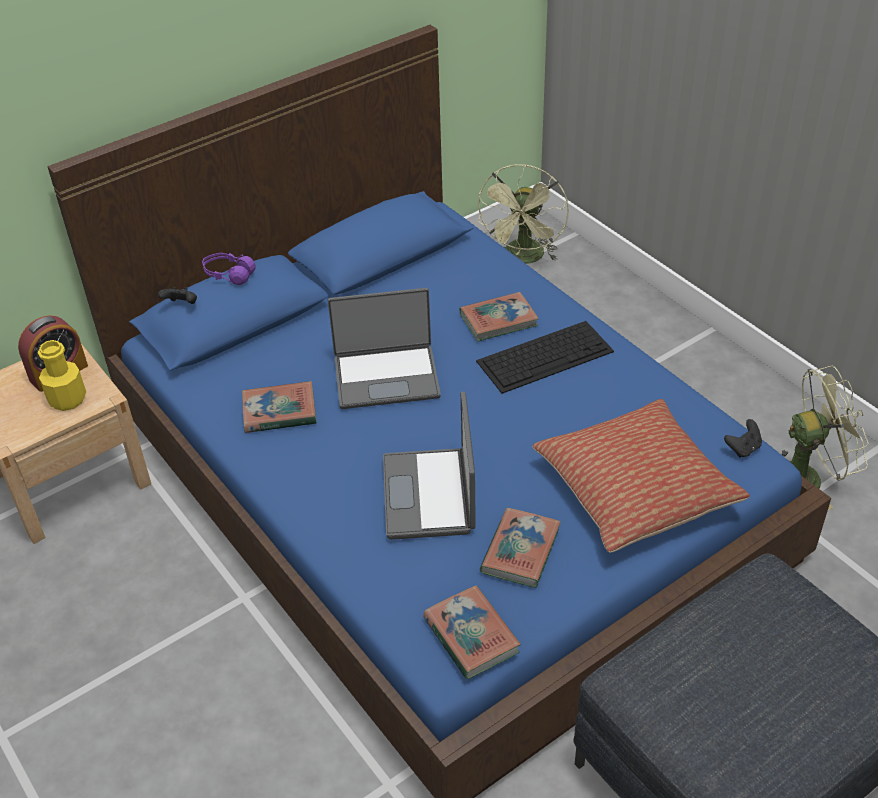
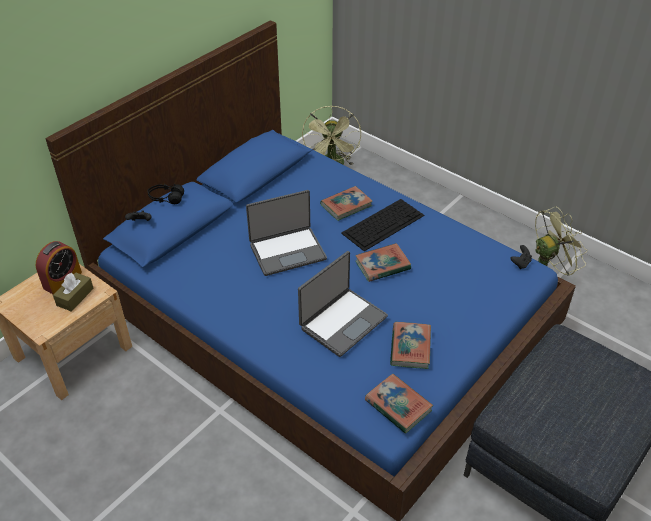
camera: 15 degrees left, 0 degrees up
yellow bottle [38,340,86,411] -> brown tissue box [53,272,94,312]
purple headphones [202,253,256,285] -> black headphones [147,184,184,204]
book [242,381,317,433] -> book moved to [355,243,411,282]
laptop [383,392,476,540] -> laptop turned 120 degrees counterclockwise [298,251,388,357]
pillow [532,399,750,553] -> none

